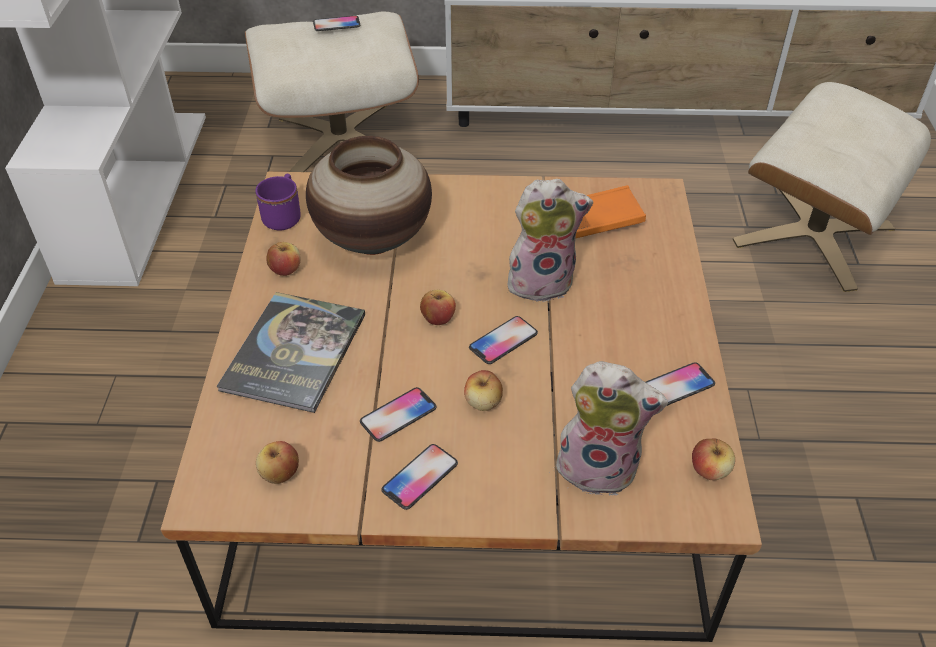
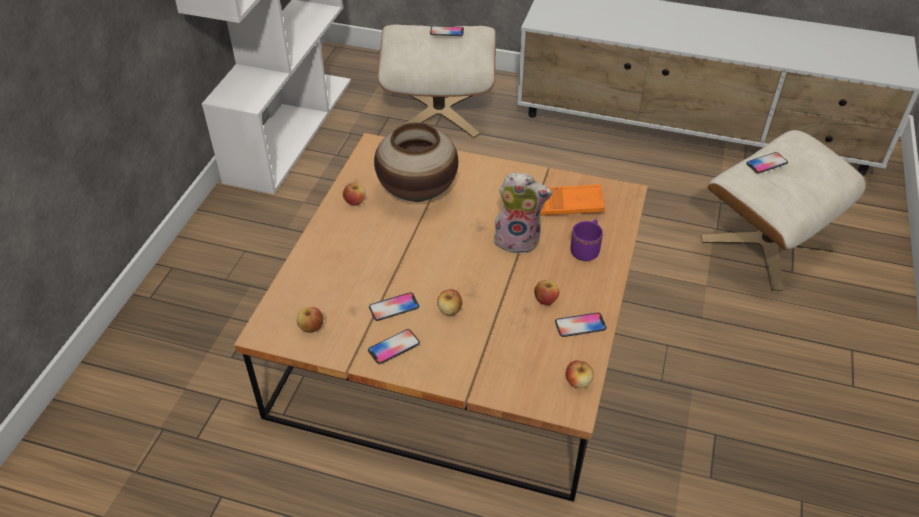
camera: 15 degrees right, 0 degrees up
book [216,292,365,413] -> none
purple mug [255,174,301,231] -> purple mug moved to [571,219,603,261]
apple [420,290,456,325] -> apple moved to [534,280,559,305]
phone [469,316,538,364] -> phone moved to [746,152,788,174]
plush toy [554,361,668,496] -> none

